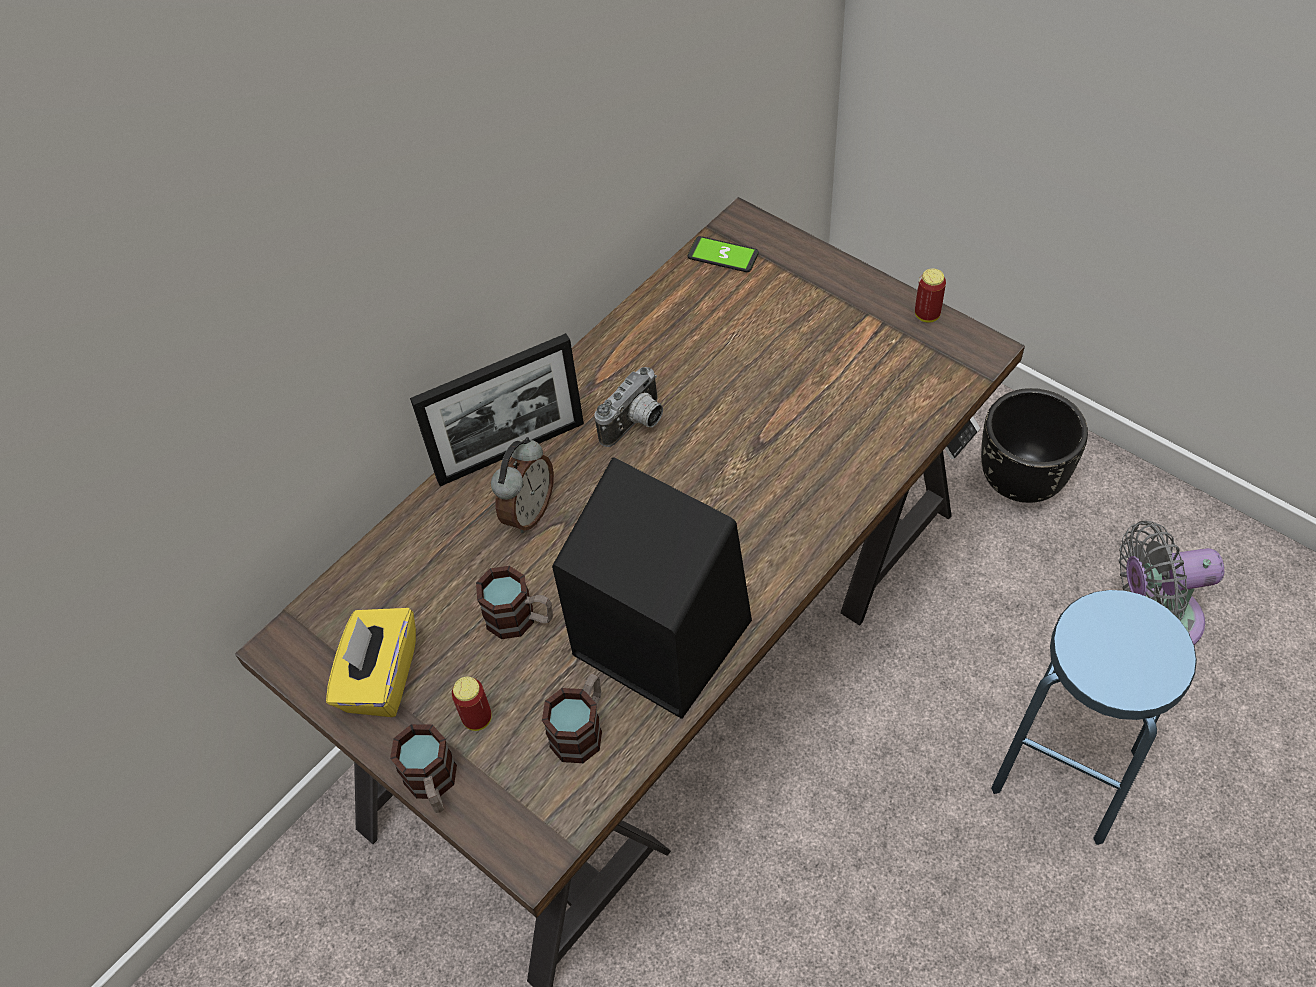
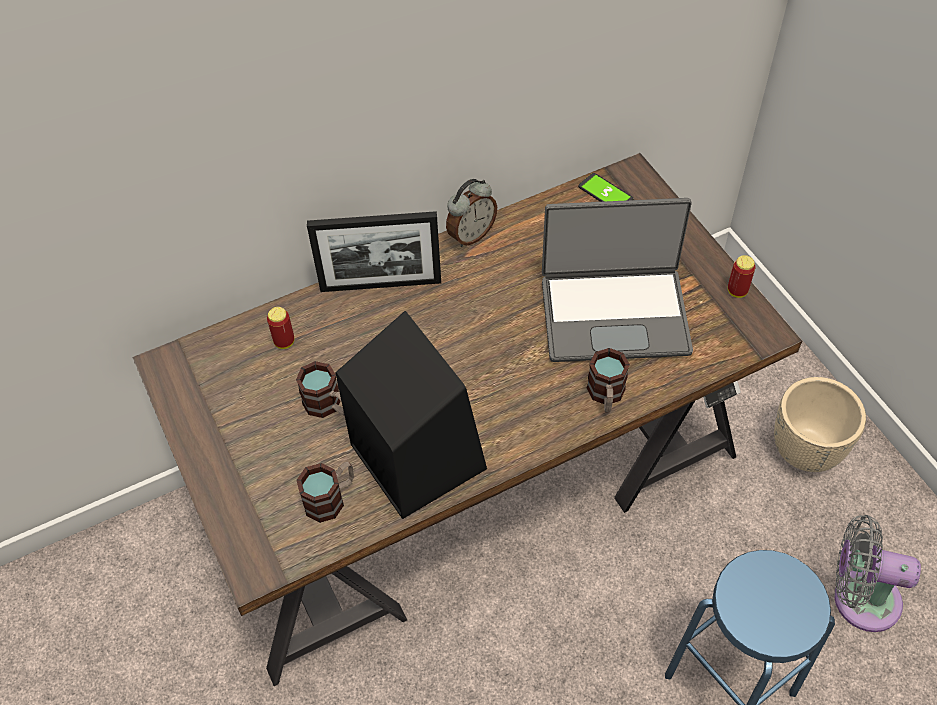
camera: 20 degrees right, 0 degrees up
yellow tissue box [326,608,416,717] -> none
mug [390,724,457,813] -> mug moved to [587,348,630,413]
can [452,677,492,731] -> can moved to [267,307,295,349]
alarm clock [491,437,554,533] -> alarm clock moved to [446,179,497,247]
camera [594,367,663,447] -> none
black planter [981,388,1088,503] -> beige planter [774,377,866,472]
none -> laptop [542,198,693,362]

